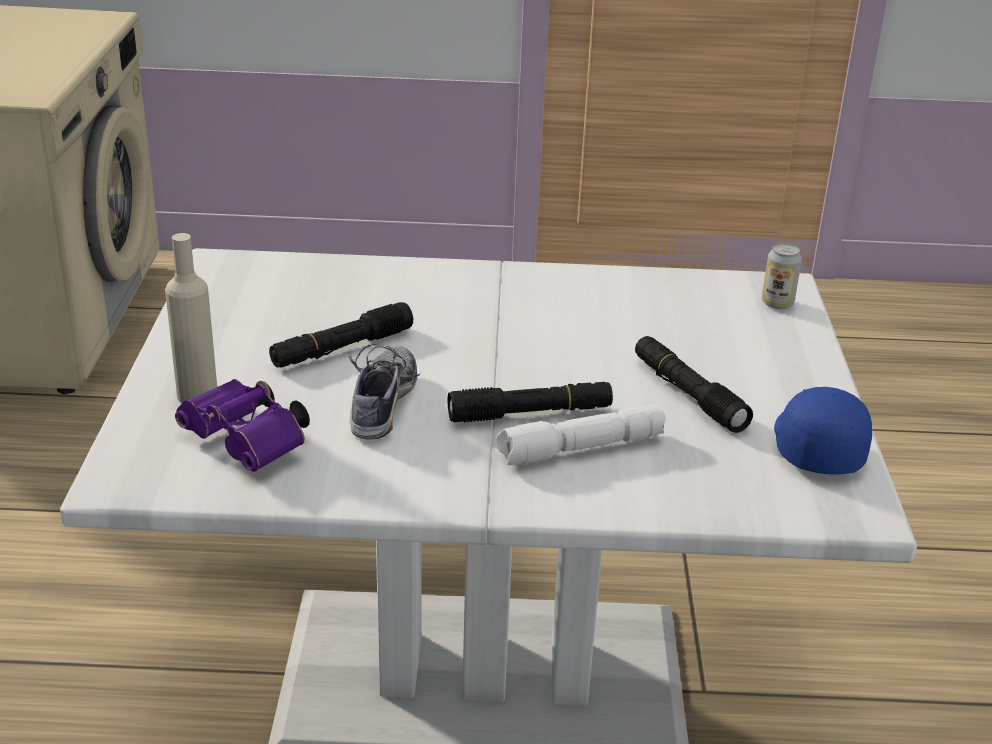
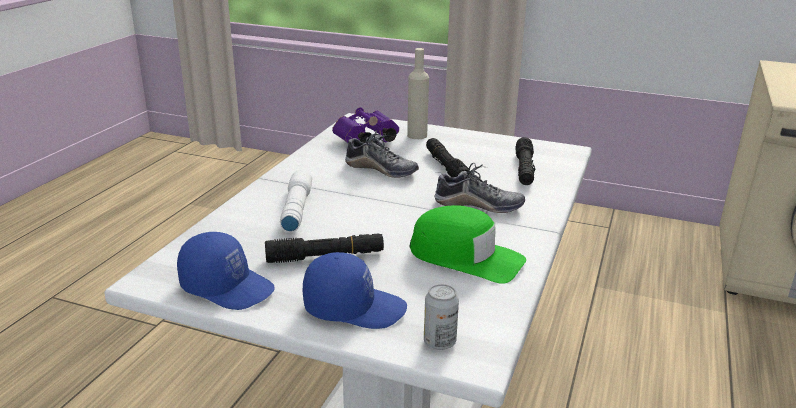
camera: 110 degrees right, 5 degrees down
black flashlight [448,382,613,423] -> black flashlight moved to [515,137,536,185]
none -> blue cap [303,252,407,329]
none -> green cap [409,205,526,284]
none -> shoe [434,163,525,213]

